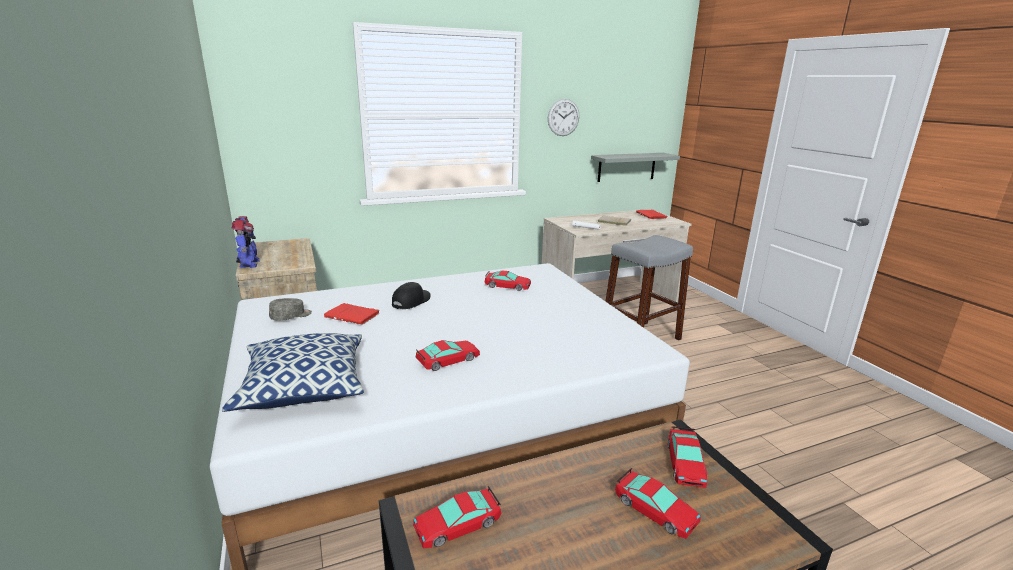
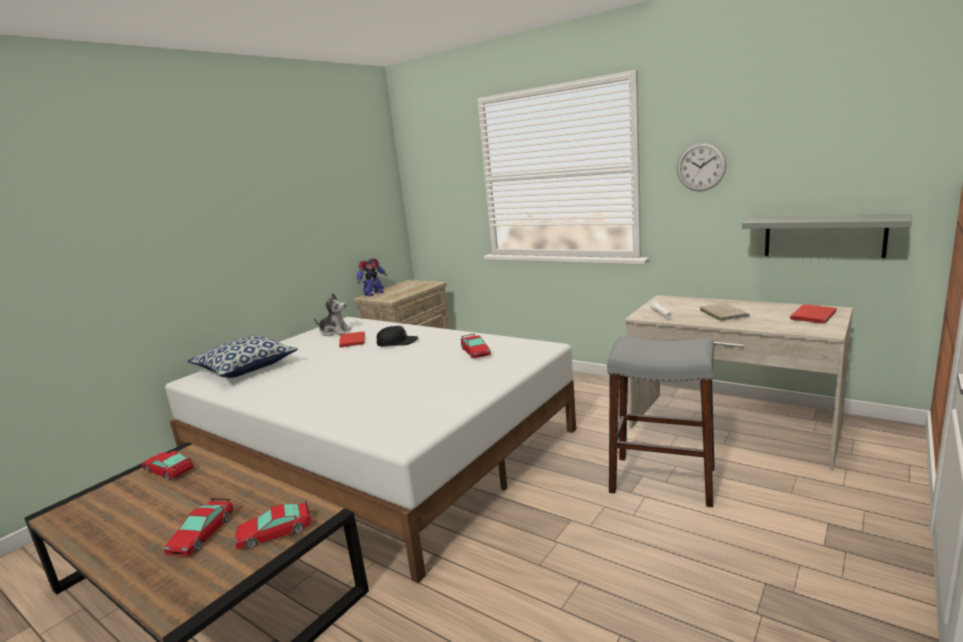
camera: 60 degrees right, 5 degrees down
grey cap [269,298,312,321] -> plush toy [314,293,352,336]
toy car [416,340,480,371] -> none

